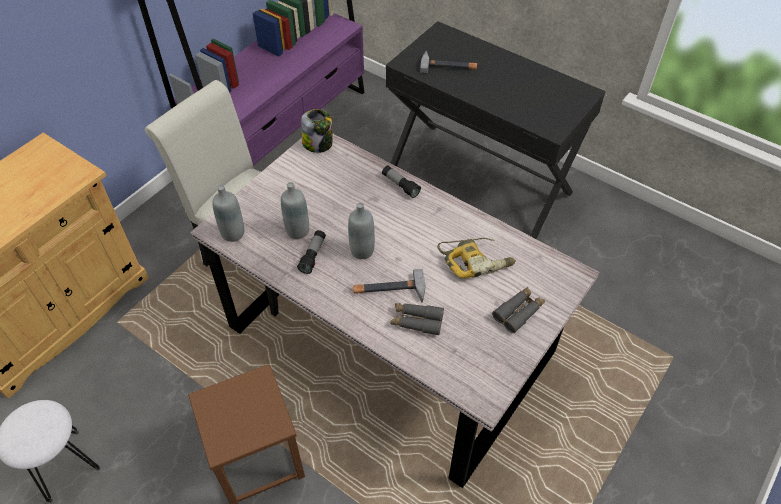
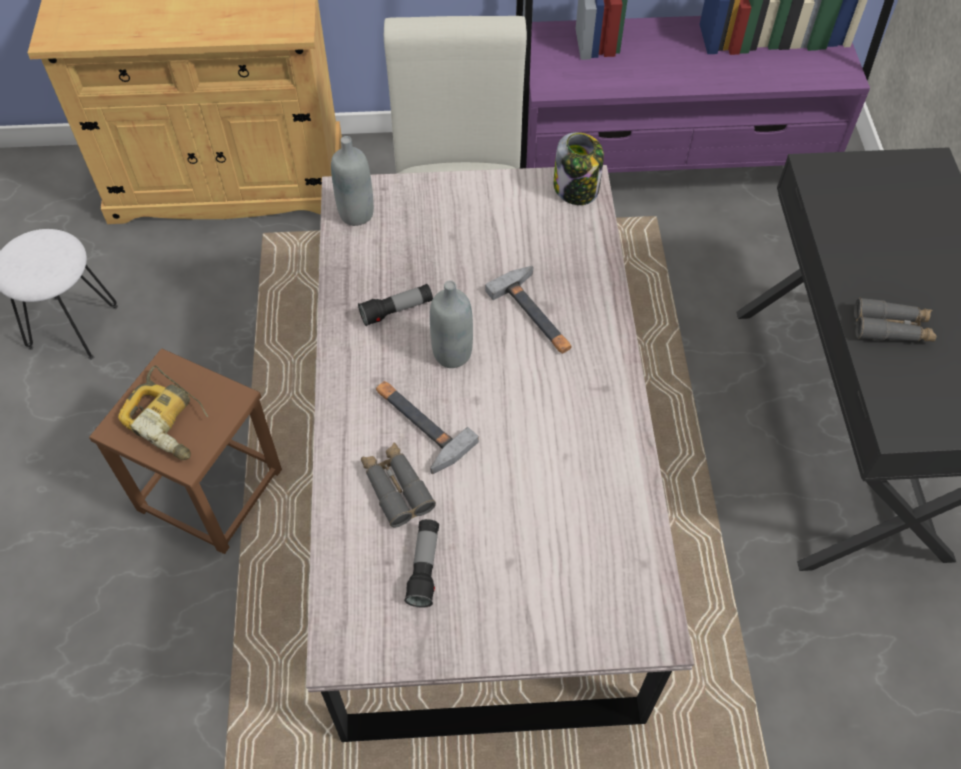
camera: 50 degrees right, 5 degrees up
grey bottle [281,182,309,239] -> none
flashlight [382,165,421,198] -> flashlight moved to [404,519,439,608]
hammer [420,51,477,73] -> hammer moved to [485,266,571,354]
power drill [437,238,516,279] -> power drill moved to [118,365,209,460]
grey binoculars [492,287,545,333] -> grey binoculars moved to [854,297,937,342]

